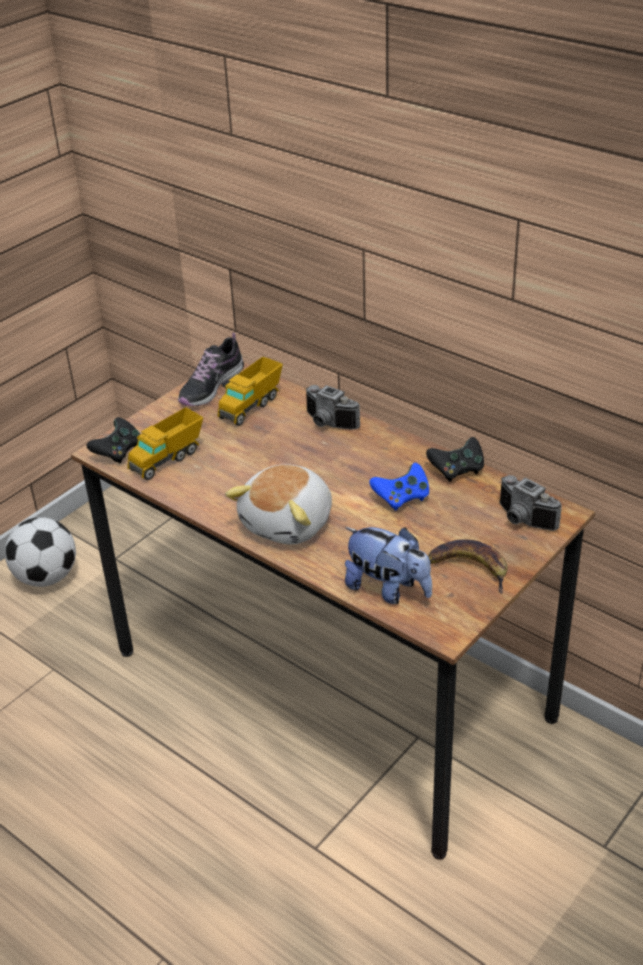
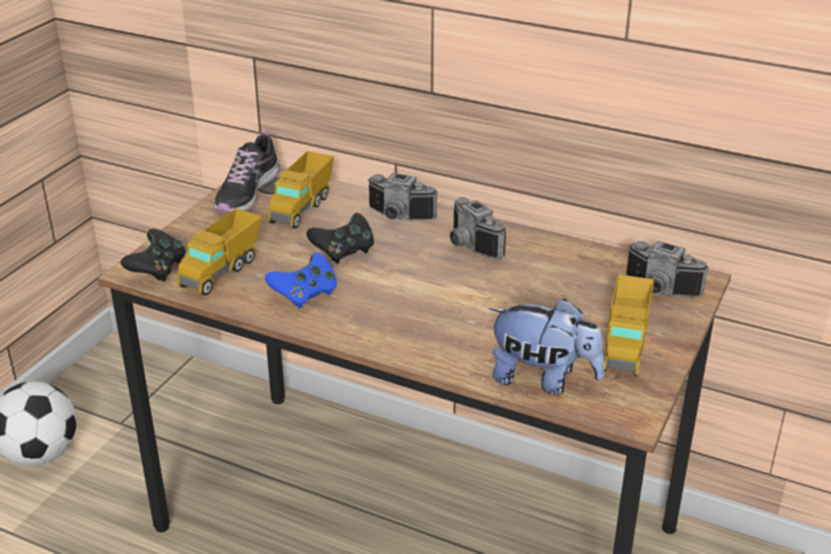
camera: 15 degrees left, 5 degrees down
plush toy [225,464,332,545] -> none
blue game controller [369,463,429,511] -> blue game controller moved to [265,252,337,309]
black game controller [426,437,484,482] -> black game controller moved to [306,213,374,264]
banana [428,539,508,594] -> toy truck [604,275,654,376]
none -> camera [450,197,506,259]

